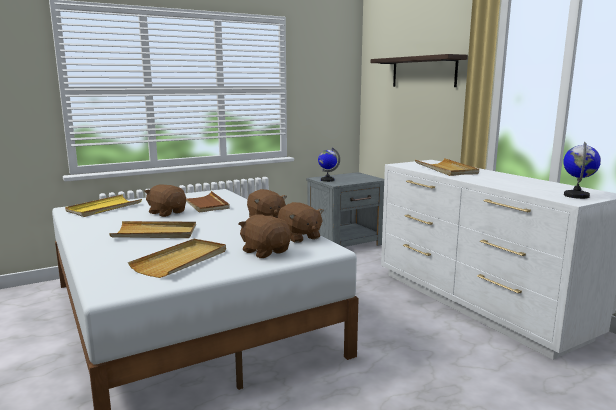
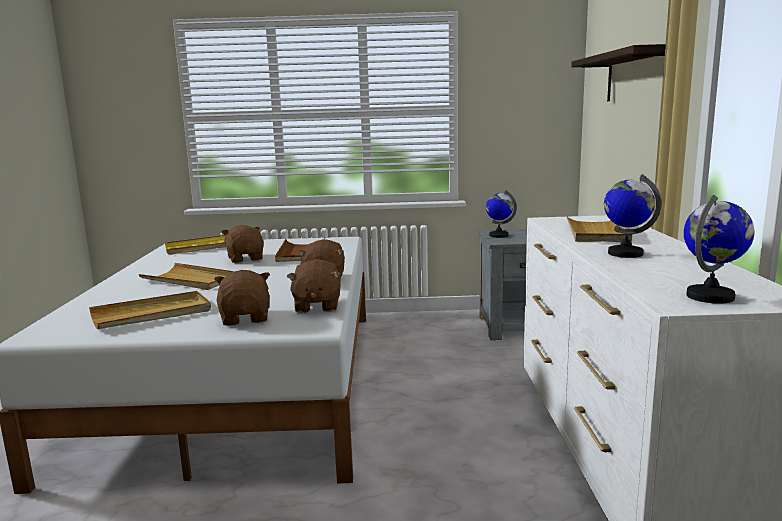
camera: 30 degrees right, 0 degrees up
none -> globe [604,174,661,258]

